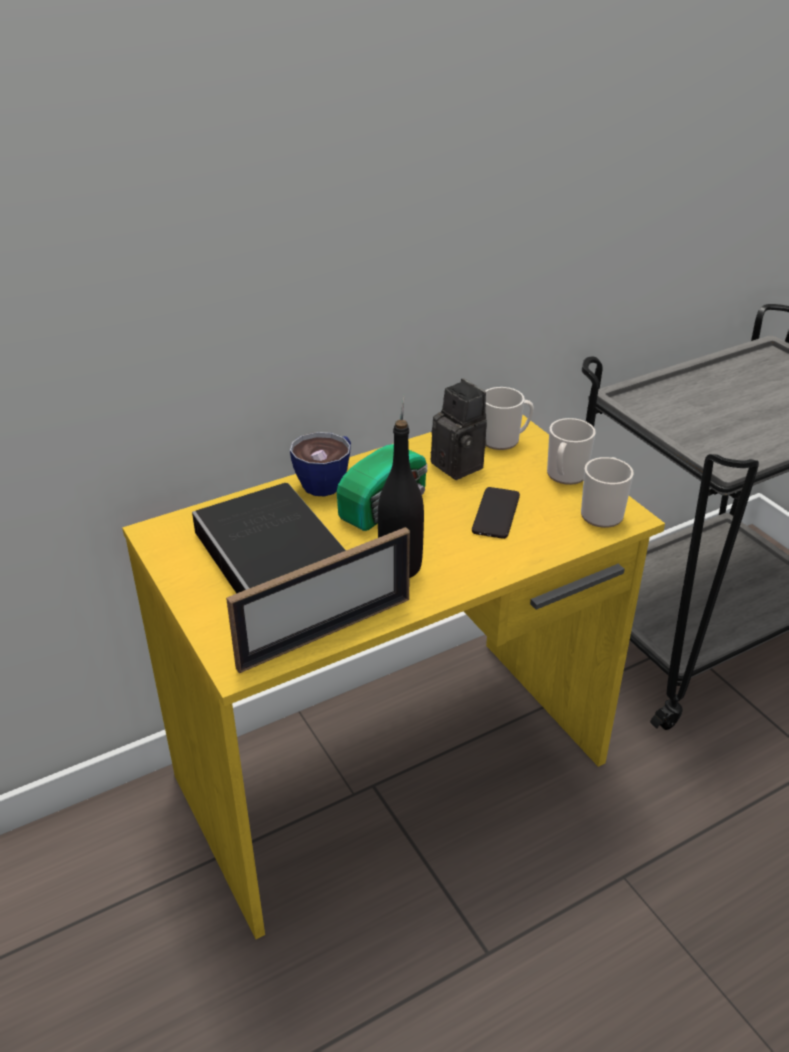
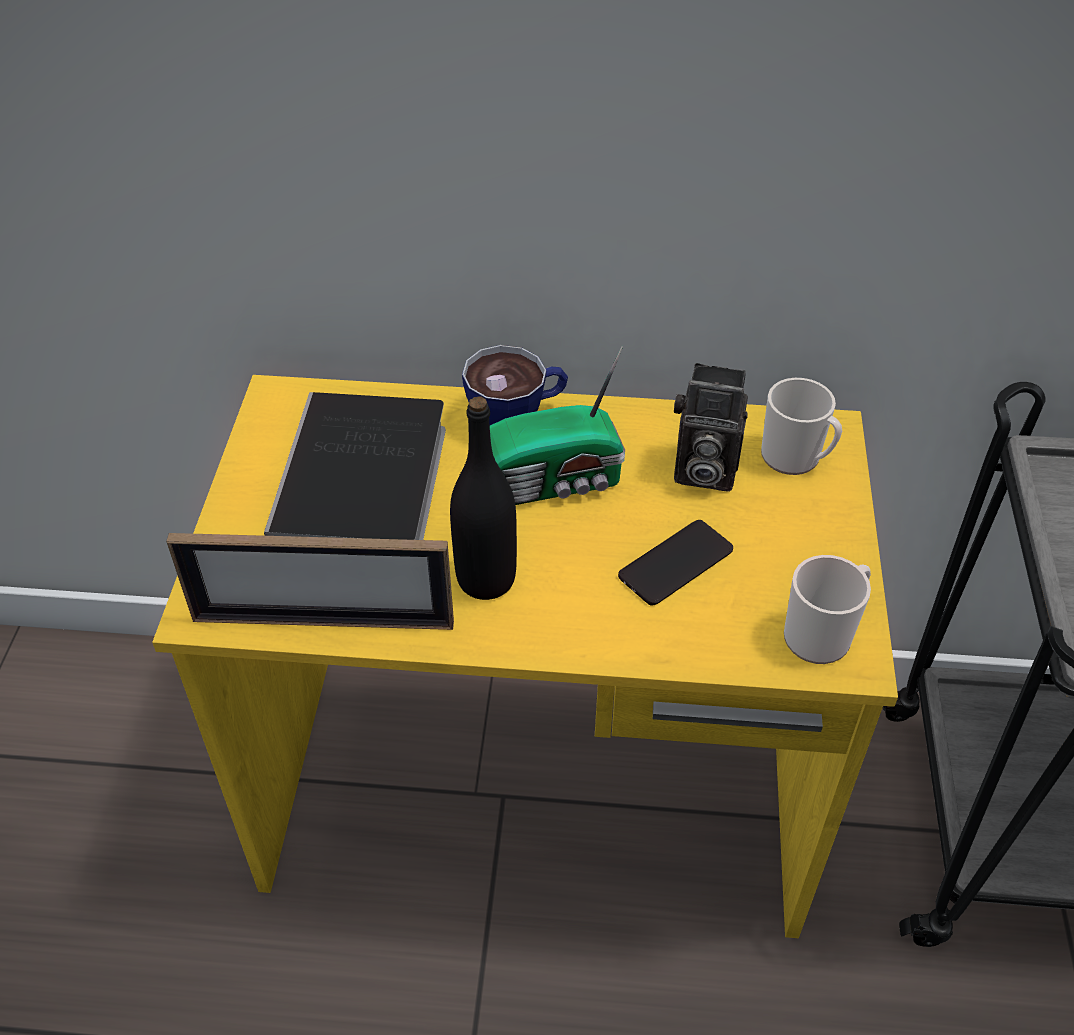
camera: 35 degrees right, 10 degrees up
camera [431,378,487,480] -> camera turned 105 degrees clockwise [674,363,748,492]
mug [547,418,596,485] -> none

